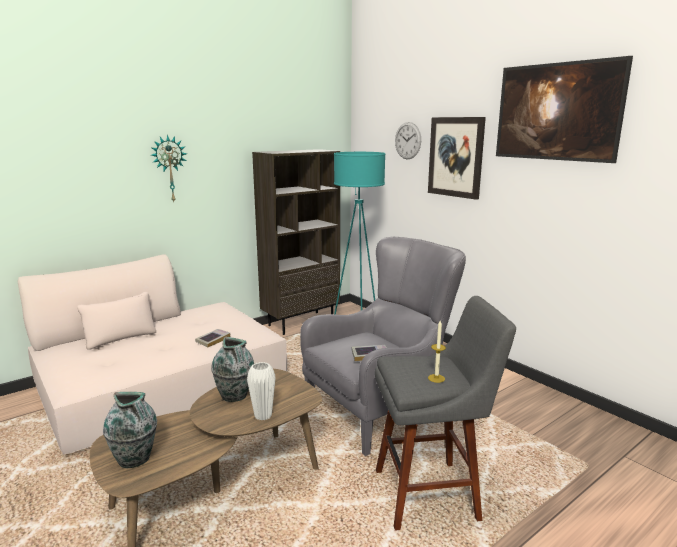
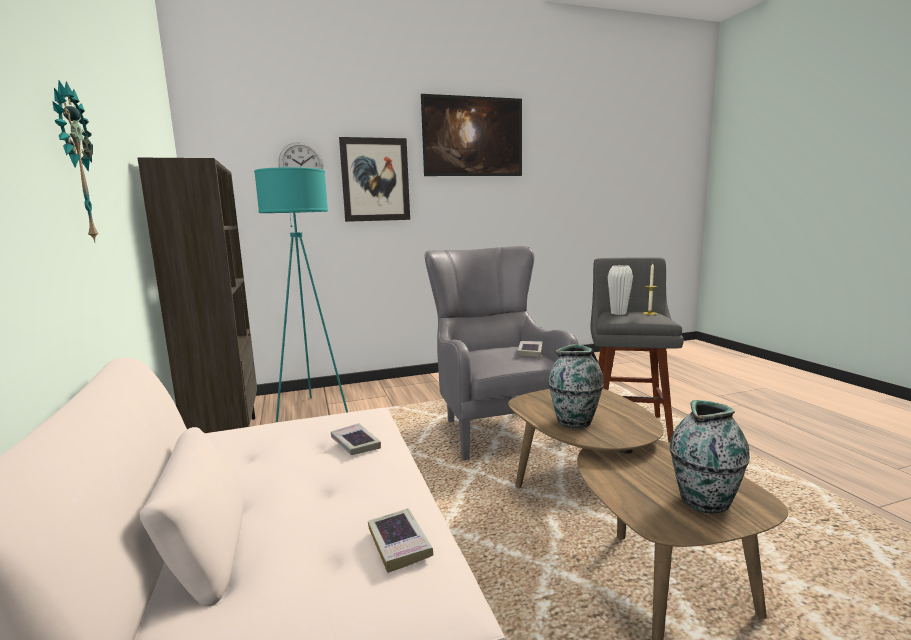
camera: 70 degrees left, 5 degrees down
white vase [247,362,276,420] -> white vase moved to [608,265,633,315]
none -> book [368,508,434,573]

